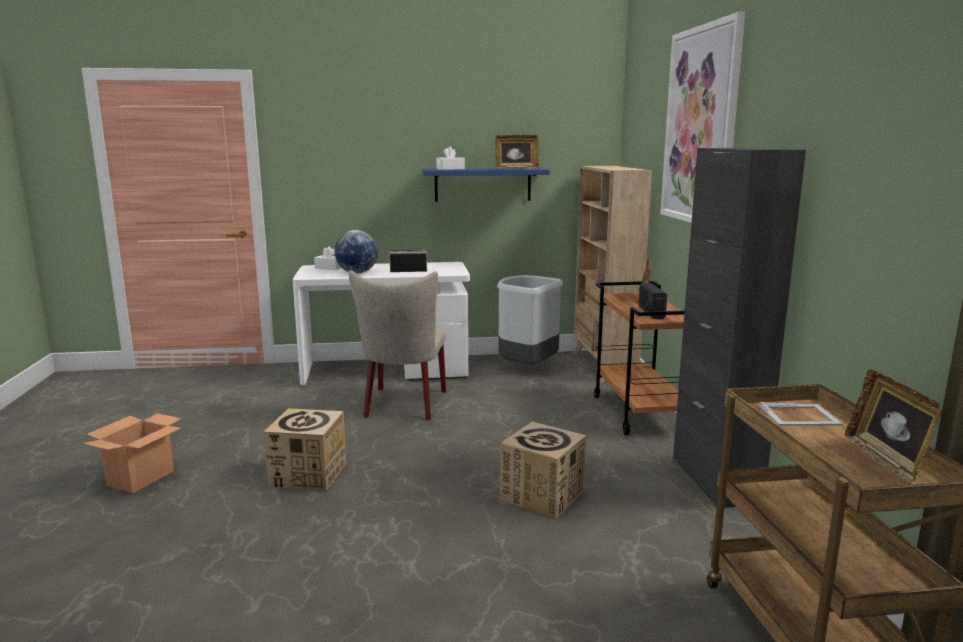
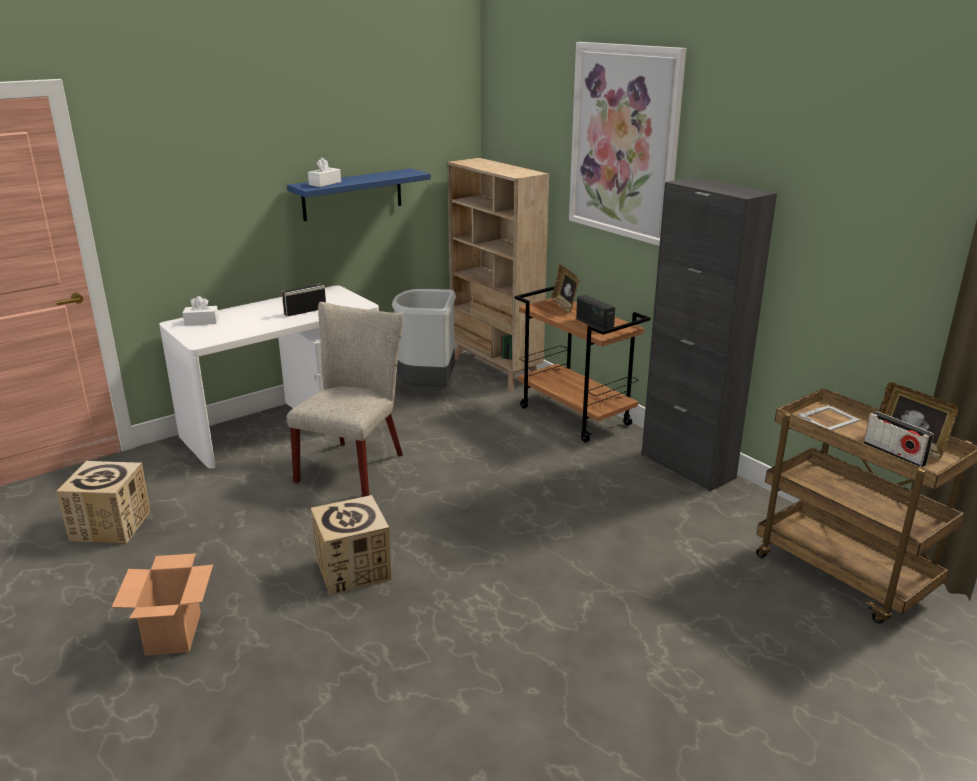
camera: 30 degrees left, 10 degrees up
globe [335,230,378,274] -> none
beige chair [348,270,446,420] -> beige chair turned 135 degrees counterclockwise [287,302,403,497]
picture frame [495,135,539,169] -> none
cardboard box [500,422,587,519] -> cardboard box moved to [56,461,150,544]
none -> radio [864,411,934,467]

